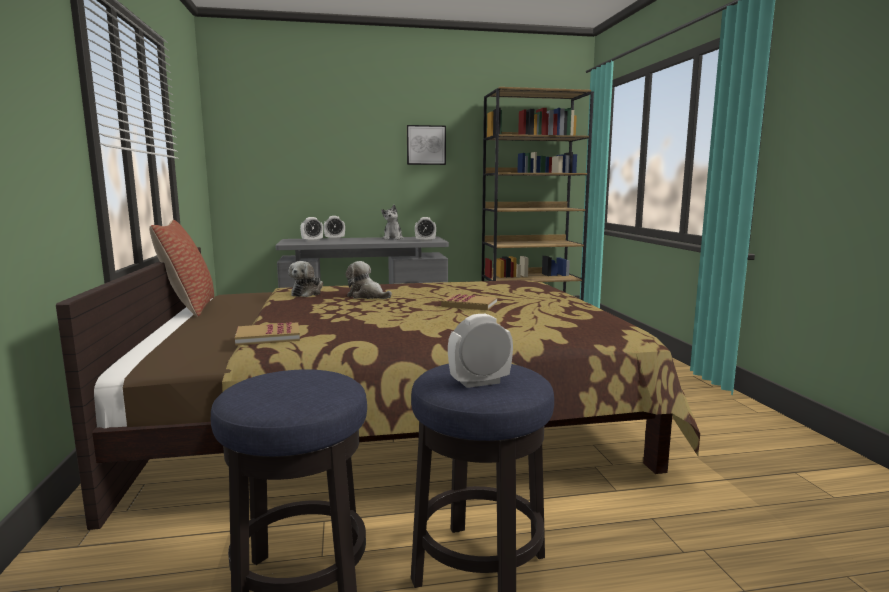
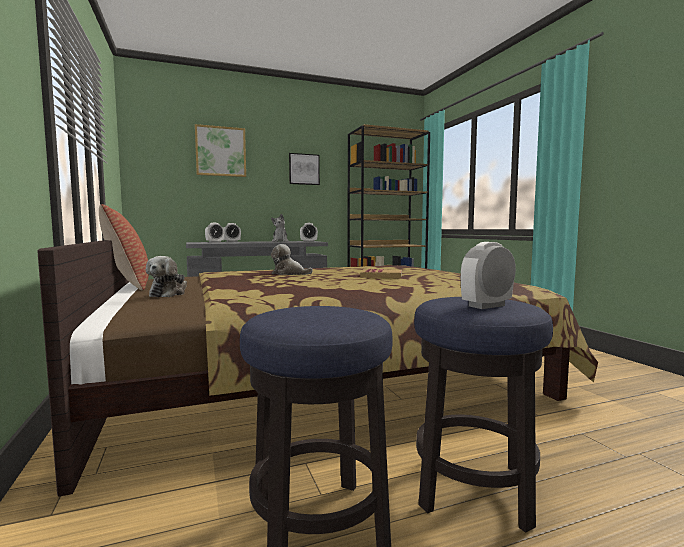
camera: 10 degrees left, 5 degrees down
book [235,322,300,346] -> none
plush toy [289,261,323,297] -> plush toy moved to [146,256,187,297]
none -> picture [195,124,246,177]

